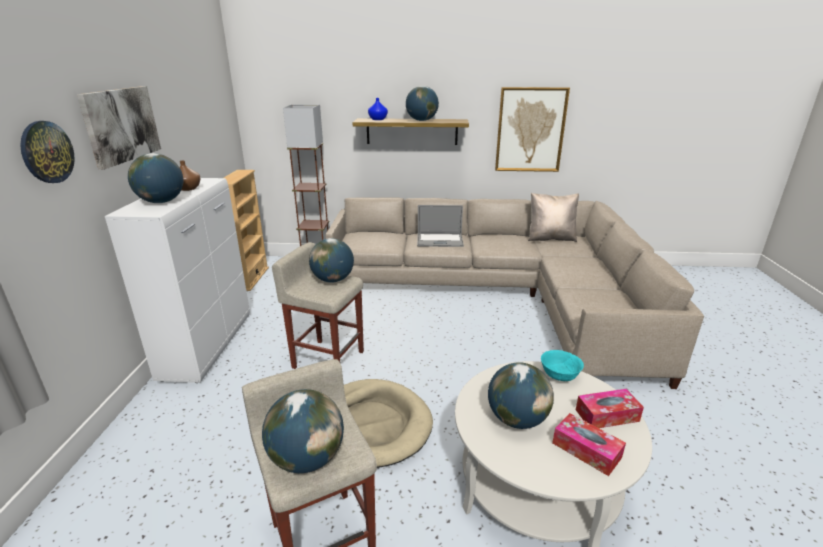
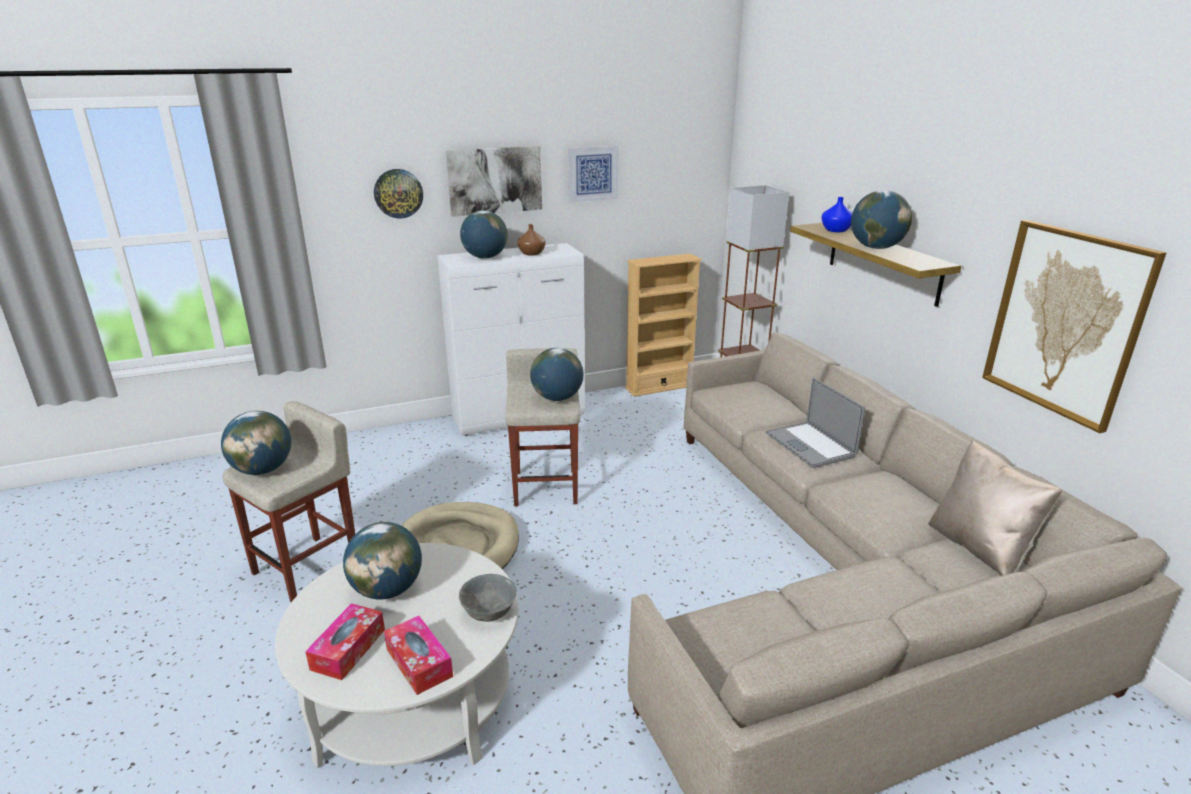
camera: 65 degrees right, 0 degrees up
turquoise bowl [541,350,584,381] -> grey bowl [459,574,517,622]
none -> picture [568,145,619,203]

